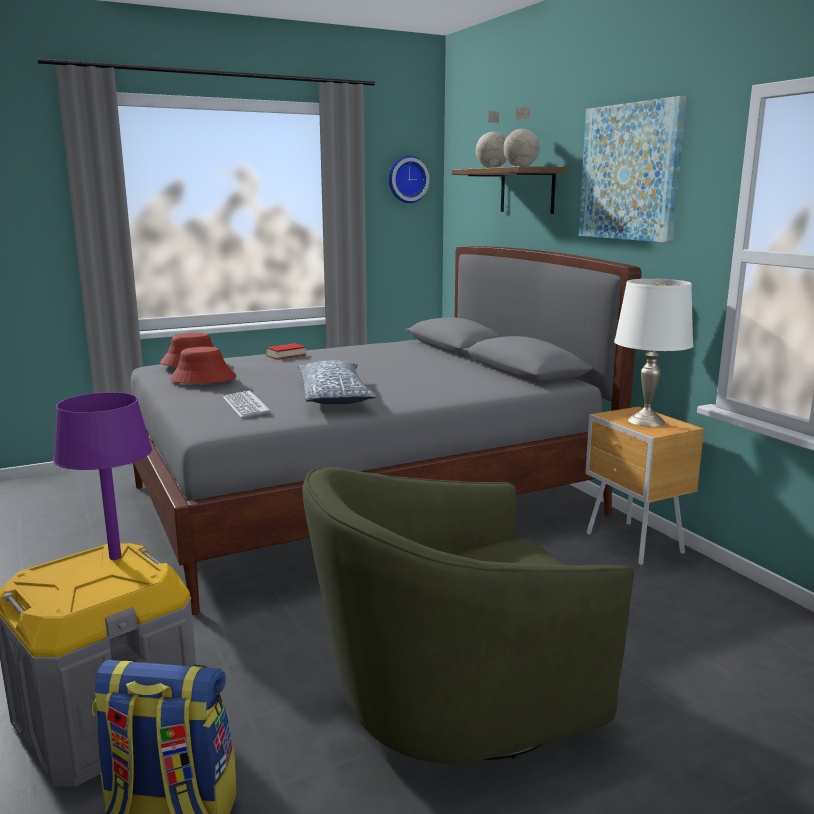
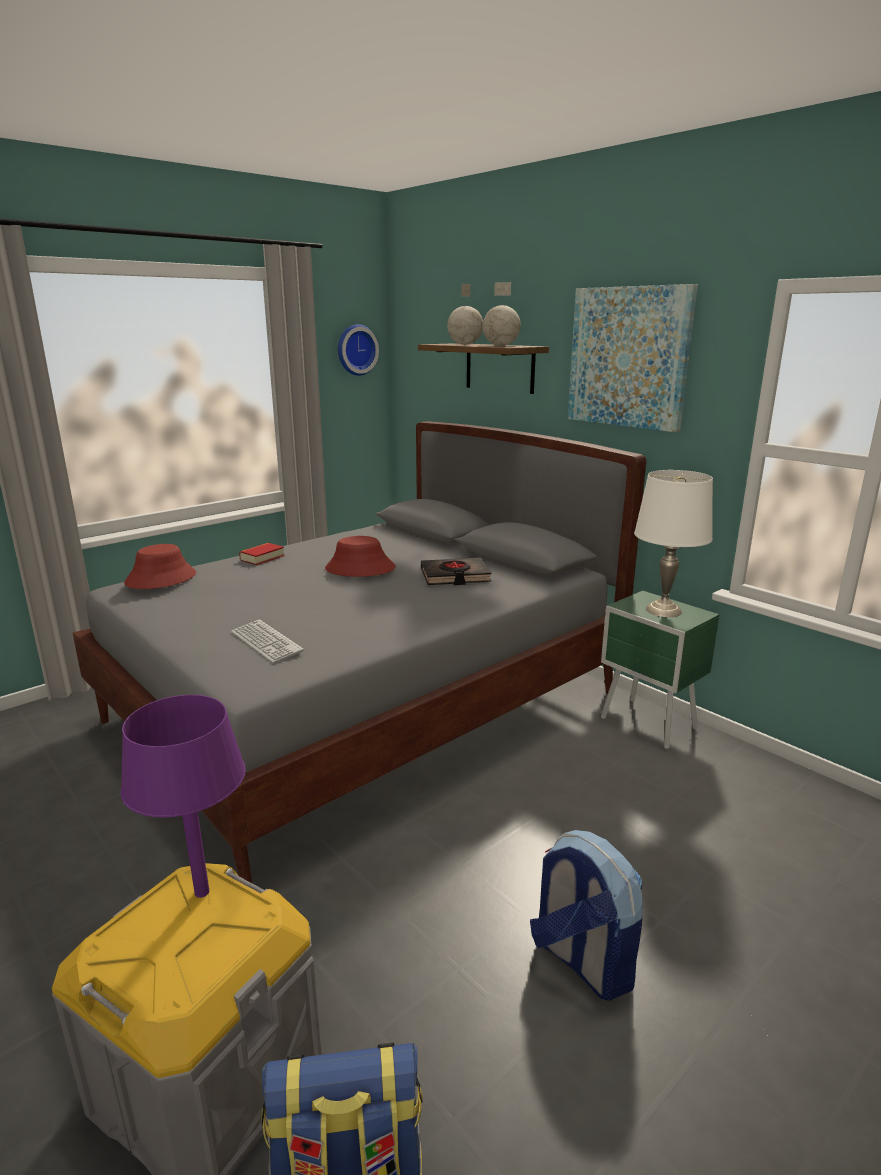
camera: 15 degrees left, 5 degrees up
red hat [170,347,237,384] -> red hat moved to [325,536,396,577]
pillow [298,360,376,404] -> none
green armchair [302,467,634,765] -> backpack [530,830,643,1001]
brown nightstand [585,406,704,565] -> green nightstand [601,591,720,749]
none -> black book [421,558,492,585]

